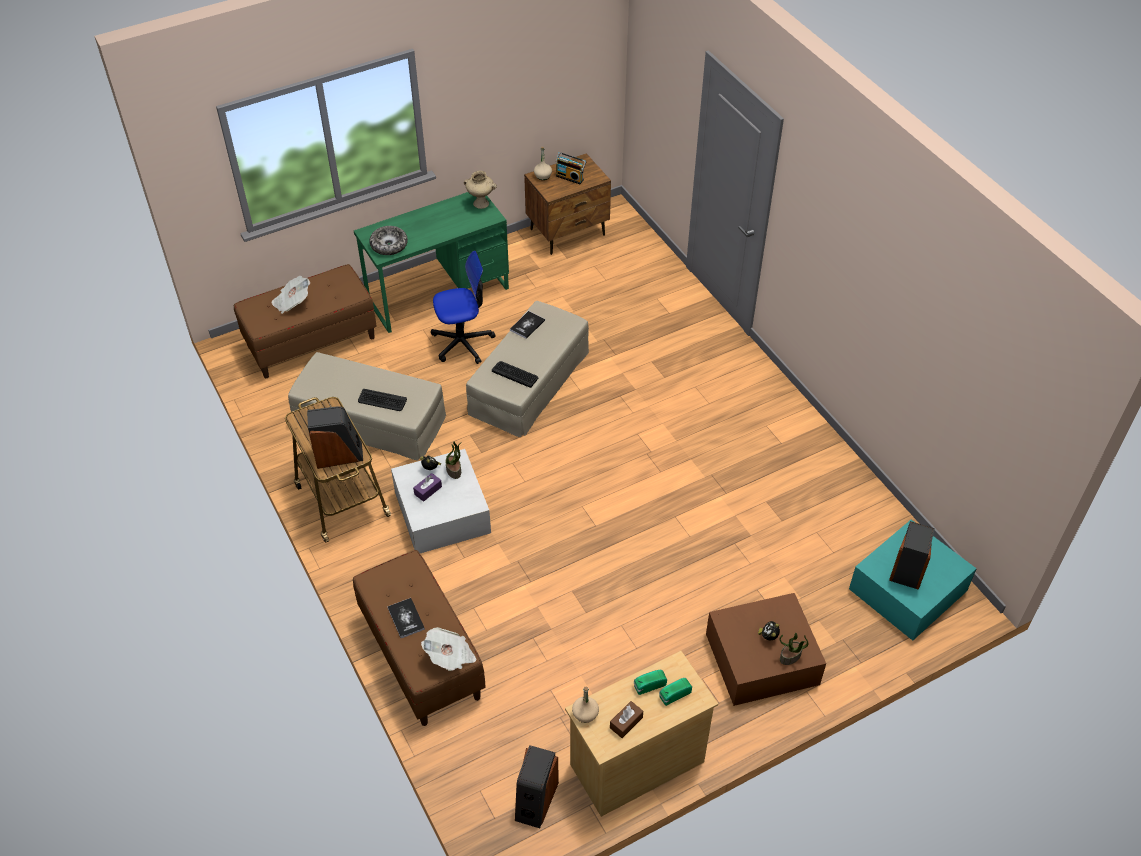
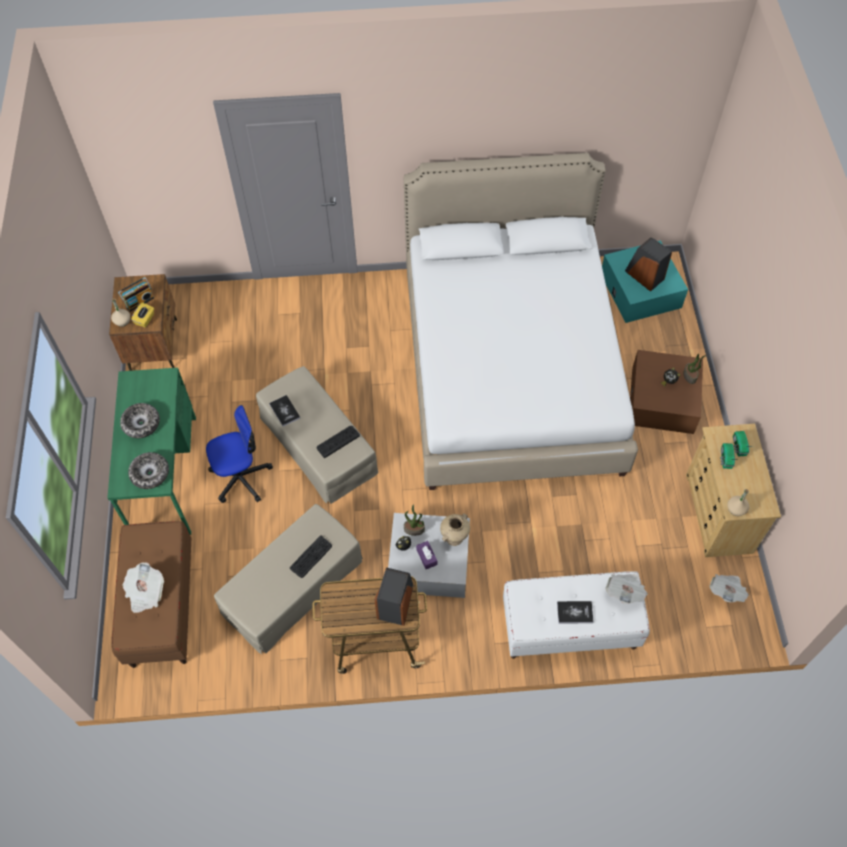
camera: 65 degrees left, 10 degrees up
brown bench [353,550,486,726] -> white bench [503,571,650,659]
office chair [431,251,496,364] -> office chair turned 60 degrees clockwise [206,405,273,503]
beige vase [464,171,497,209] -> beige vase moved to [440,513,470,546]
speaker [515,745,559,828] -> newspaper [709,574,749,602]
brown tissue box [610,701,643,738] -> none
none -> bowl [120,403,160,438]
none -> yellow tissue box [131,302,154,328]
none -> white bed [404,153,638,490]

